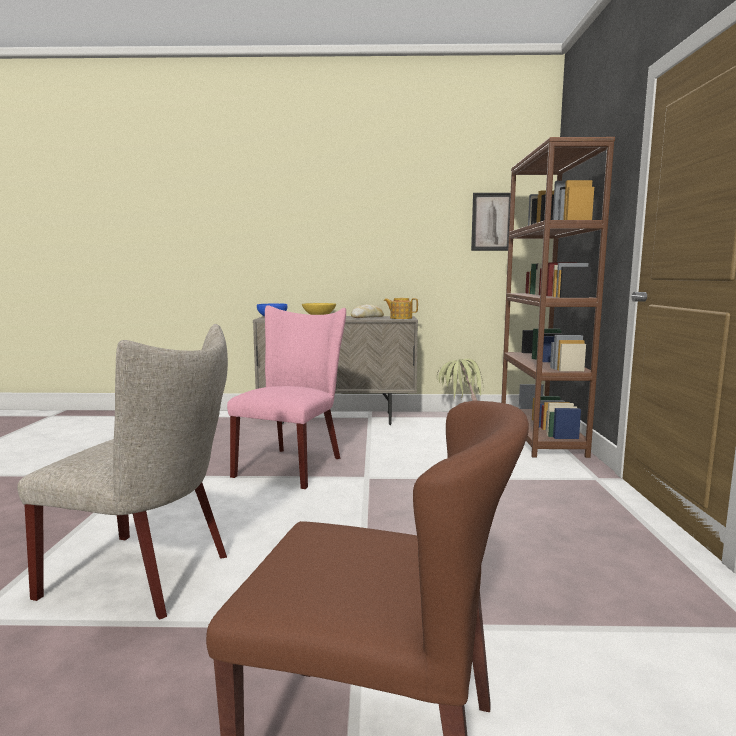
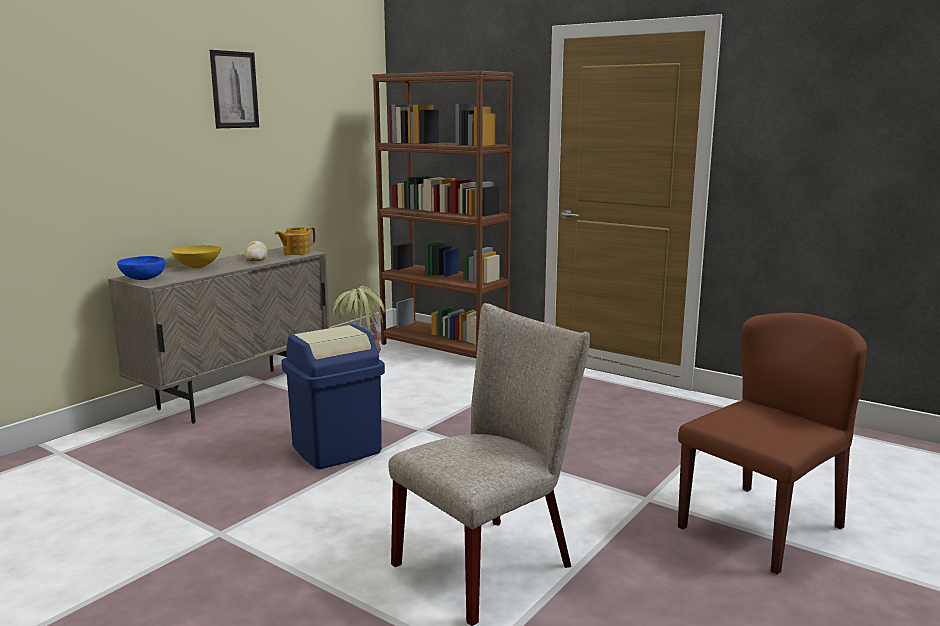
camera: 55 degrees left, 5 degrees up
pink chair [227,306,346,489] -> blue trash can [281,324,385,469]
picture [471,193,511,251] -> picture moved to [210,50,259,128]

